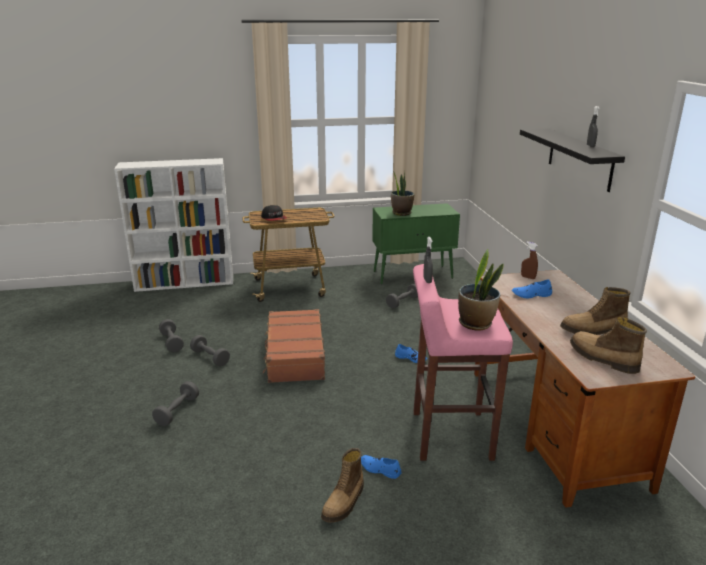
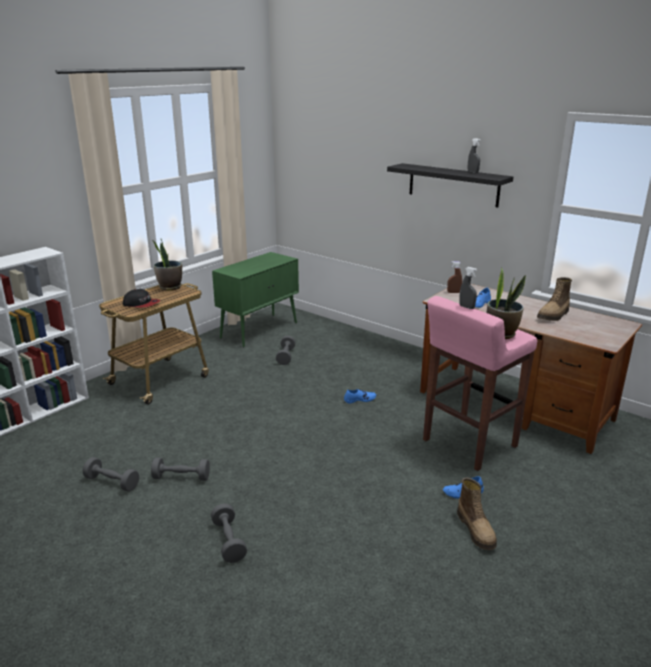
camera: 40 degrees left, 0 degrees up
brown suitcase [263,309,325,383] -> none
potted plant [391,170,415,216] -> potted plant moved to [152,239,182,290]
boot [570,317,647,374] -> none

